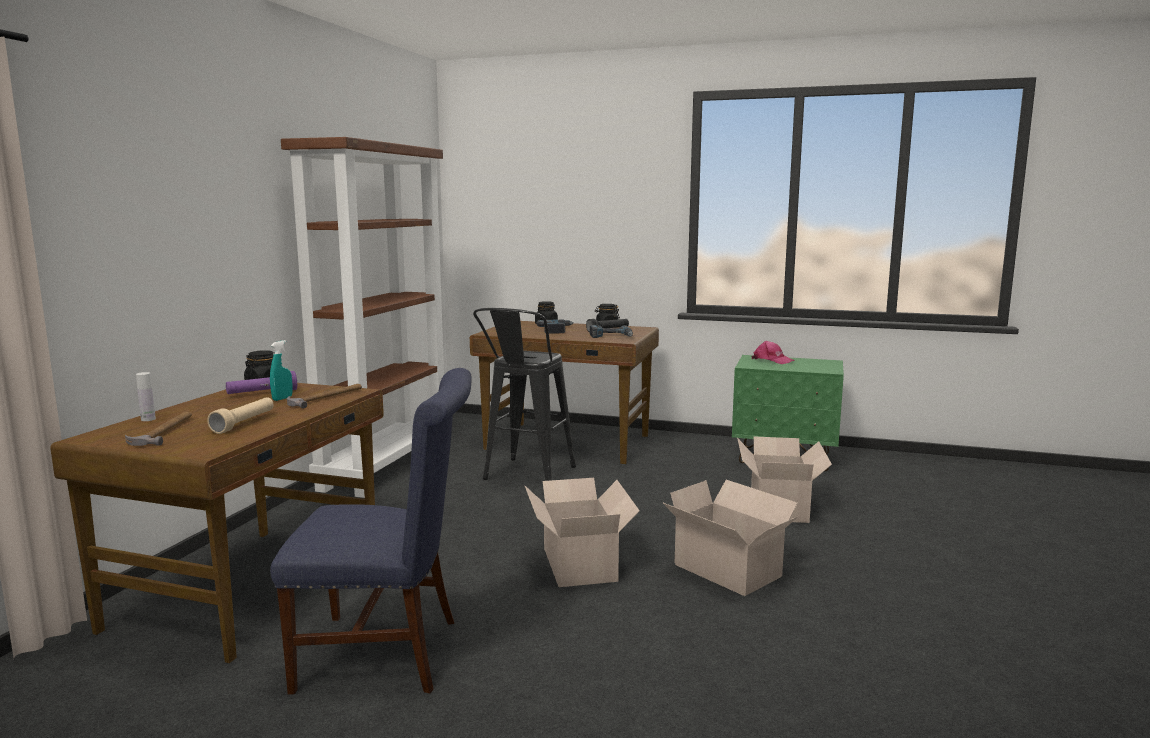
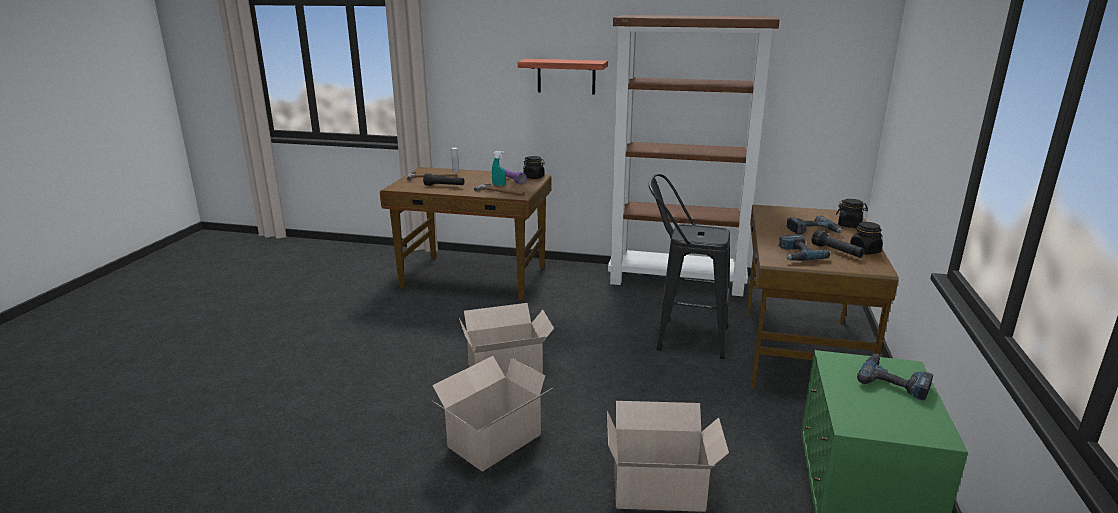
camera: 85 degrees right, 10 degrees up
beige flashlight [207,397,274,434] -> black flashlight [423,173,464,186]
blue chair [270,368,471,694] -> none
pink cap [752,341,795,364] -> power drill [857,354,933,400]
none -> shelf [518,59,608,95]

